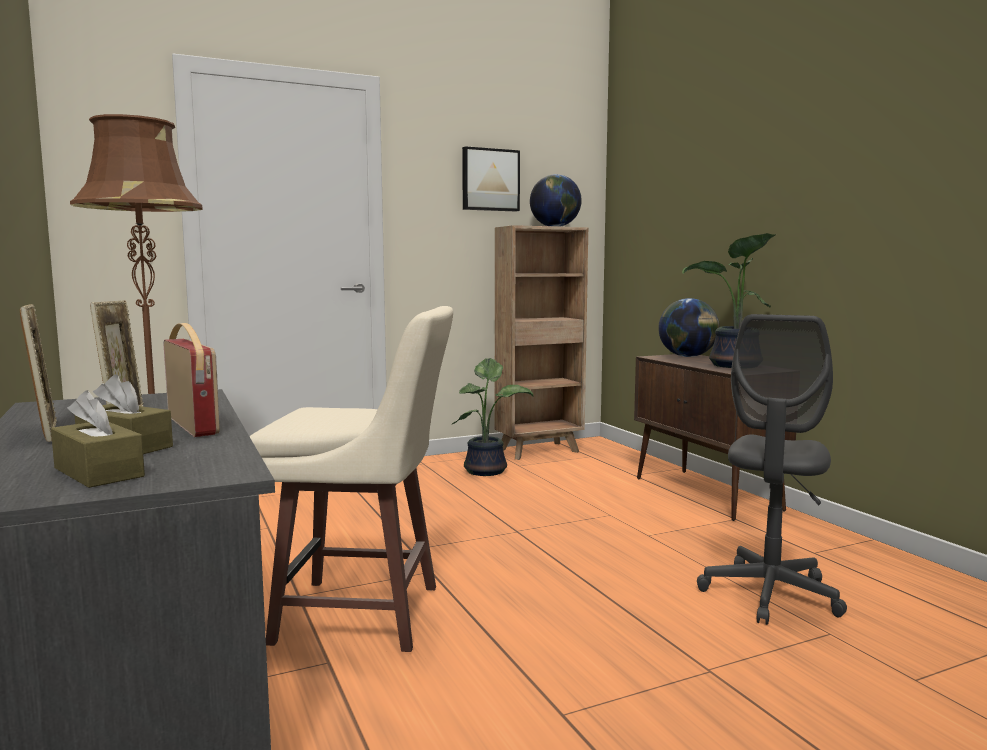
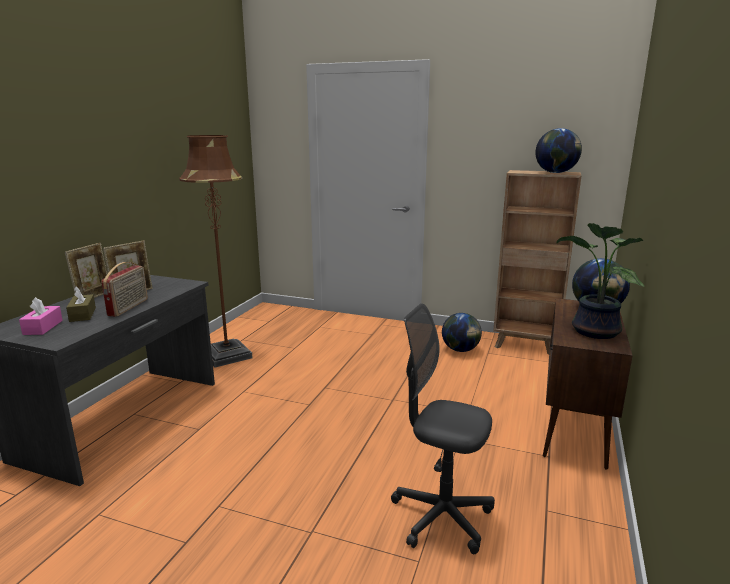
camera: 45 degrees right, 10 degrees up
brown tissue box [51,390,145,488] -> pink tissue box [19,297,63,335]
beige stool [250,306,453,652] -> none
potted plant [452,358,533,476] -> globe [442,313,482,352]
picture [462,146,520,212] -> none
grey office chair [697,314,847,625] -> grey office chair turned 45 degrees clockwise [391,303,495,554]

